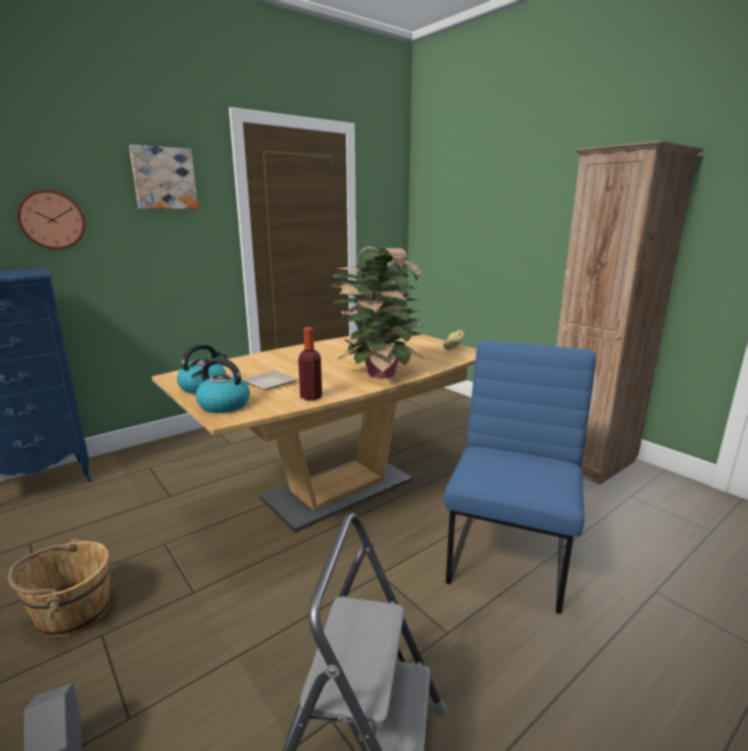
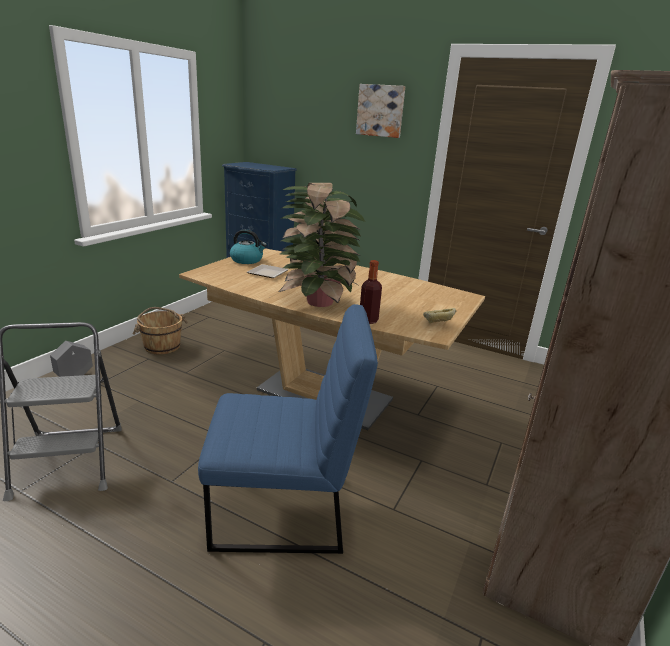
camera: 65 degrees right, 5 degrees up
wall clock [16,190,85,250] -> none
kettle [191,358,250,413] -> none
bottle [298,327,322,400] -> bottle moved to [360,260,382,324]

